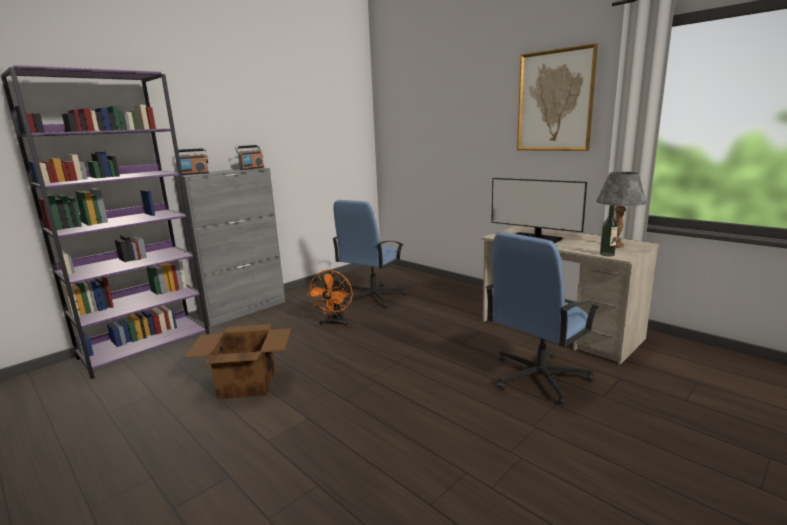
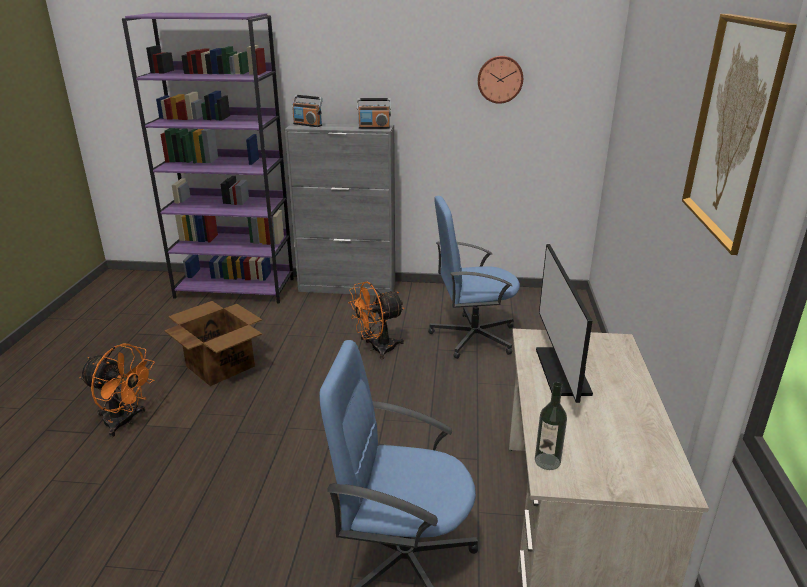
camera: 50 degrees right, 10 degrees up
grey table lamp [596,172,647,248] -> none
none -> orange fan [79,344,155,437]
none -> wall clock [478,56,523,104]

